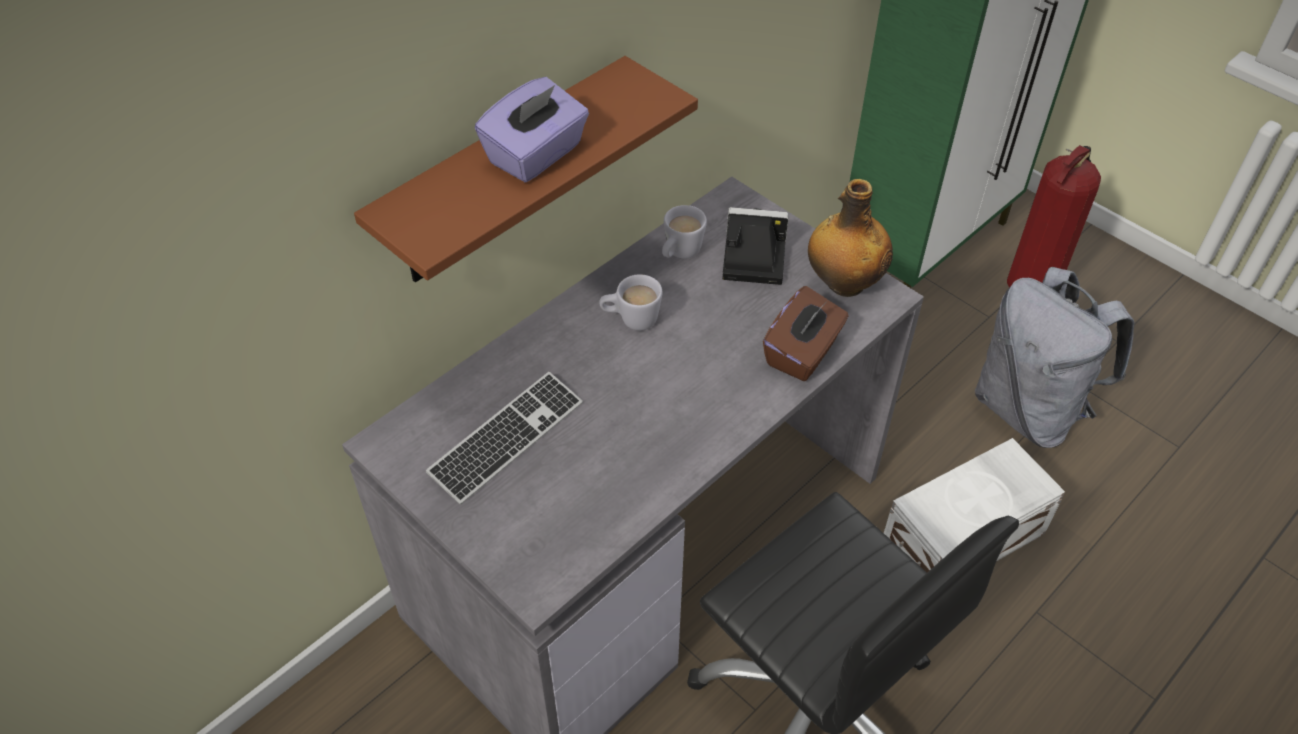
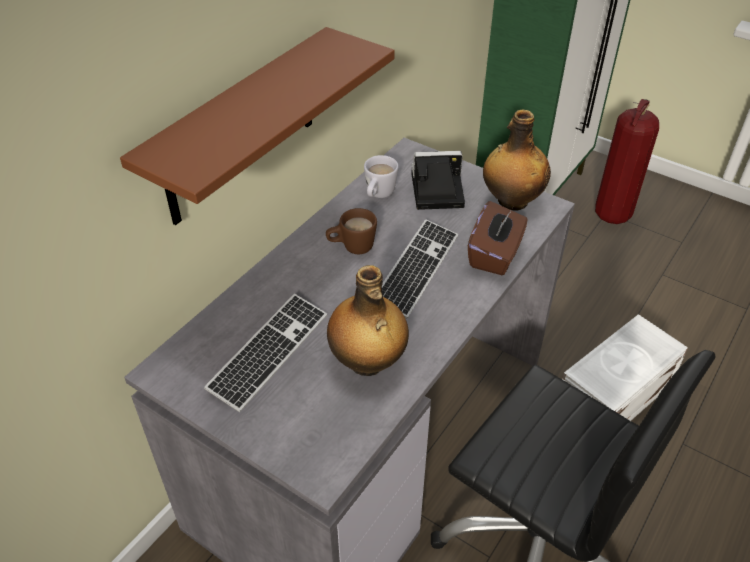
camera: 10 degrees left, 5 degrees down
purple tissue box [475,77,589,182] -> none
white mug [599,274,662,330] -> brown mug [326,208,377,254]
grey backpack [975,267,1134,448] -> none
none -> bottle [327,265,409,376]
none -> keyboard [382,219,458,318]

